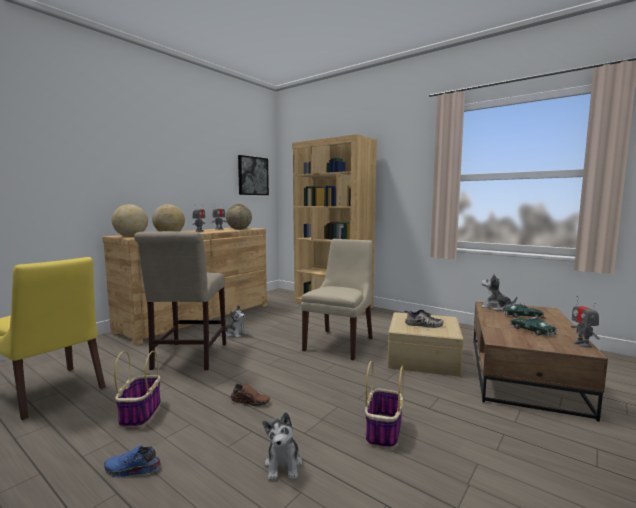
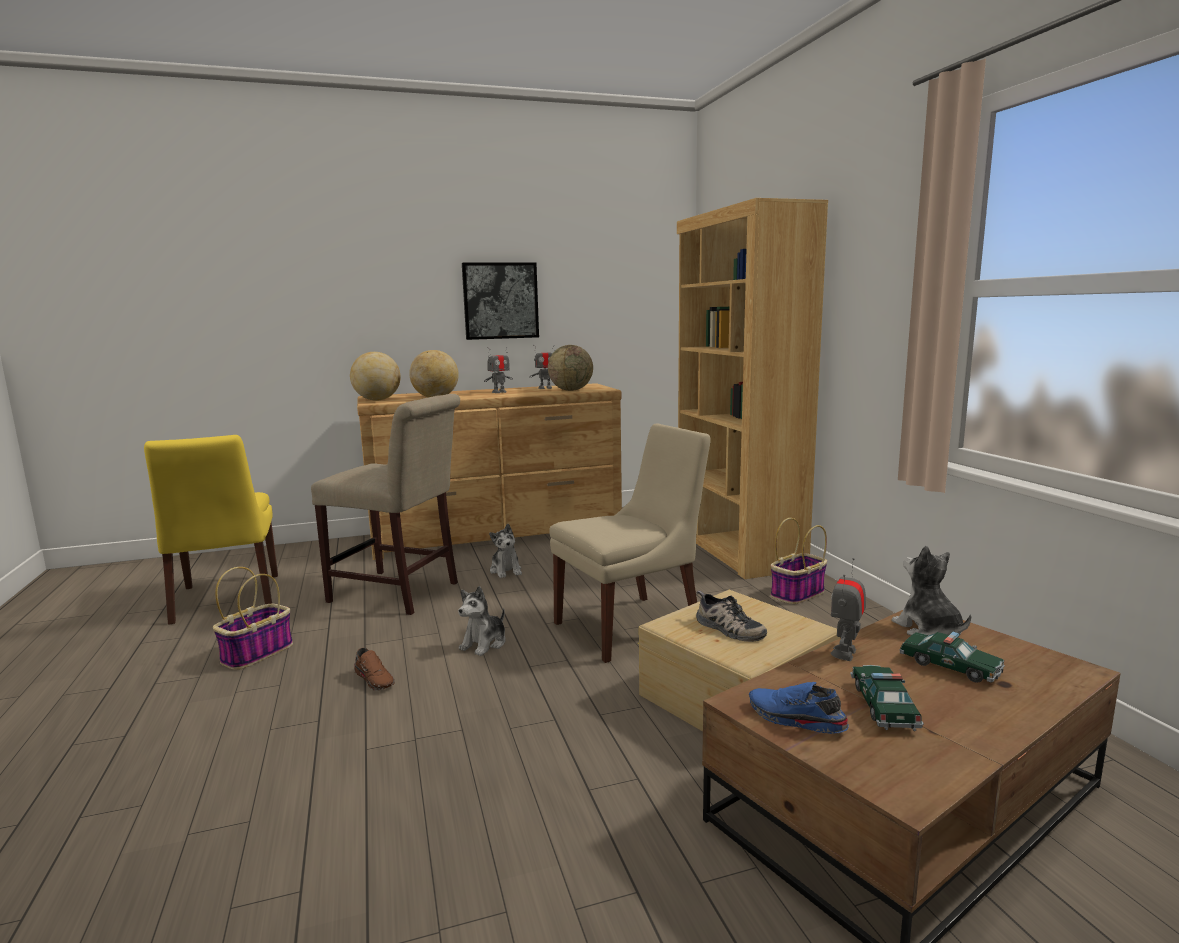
camera: 35 degrees right, 5 degrees up
blue shoe [104,445,161,477] -> blue shoe moved to [749,682,849,734]
beige chair [134,231,226,370] -> beige chair turned 105 degrees counterclockwise [311,394,460,615]
picture [238,155,269,195] -> picture moved to [462,262,539,340]
plush toy [262,412,303,481] -> plush toy moved to [458,586,506,656]
basket [365,361,404,449] -> basket moved to [771,518,827,604]
toy robot [571,296,600,348] -> toy robot moved to [831,558,866,661]

